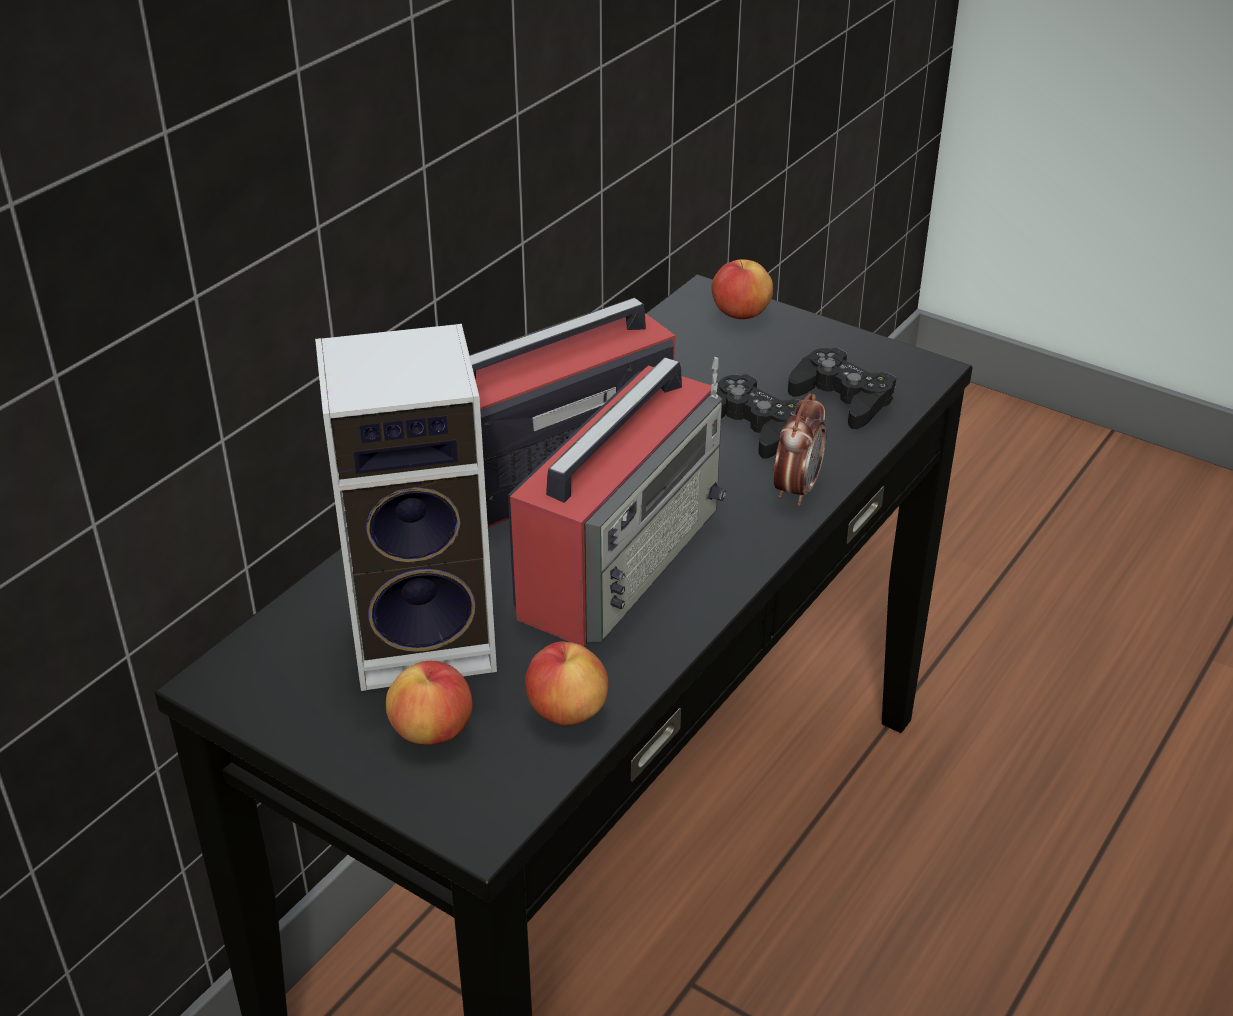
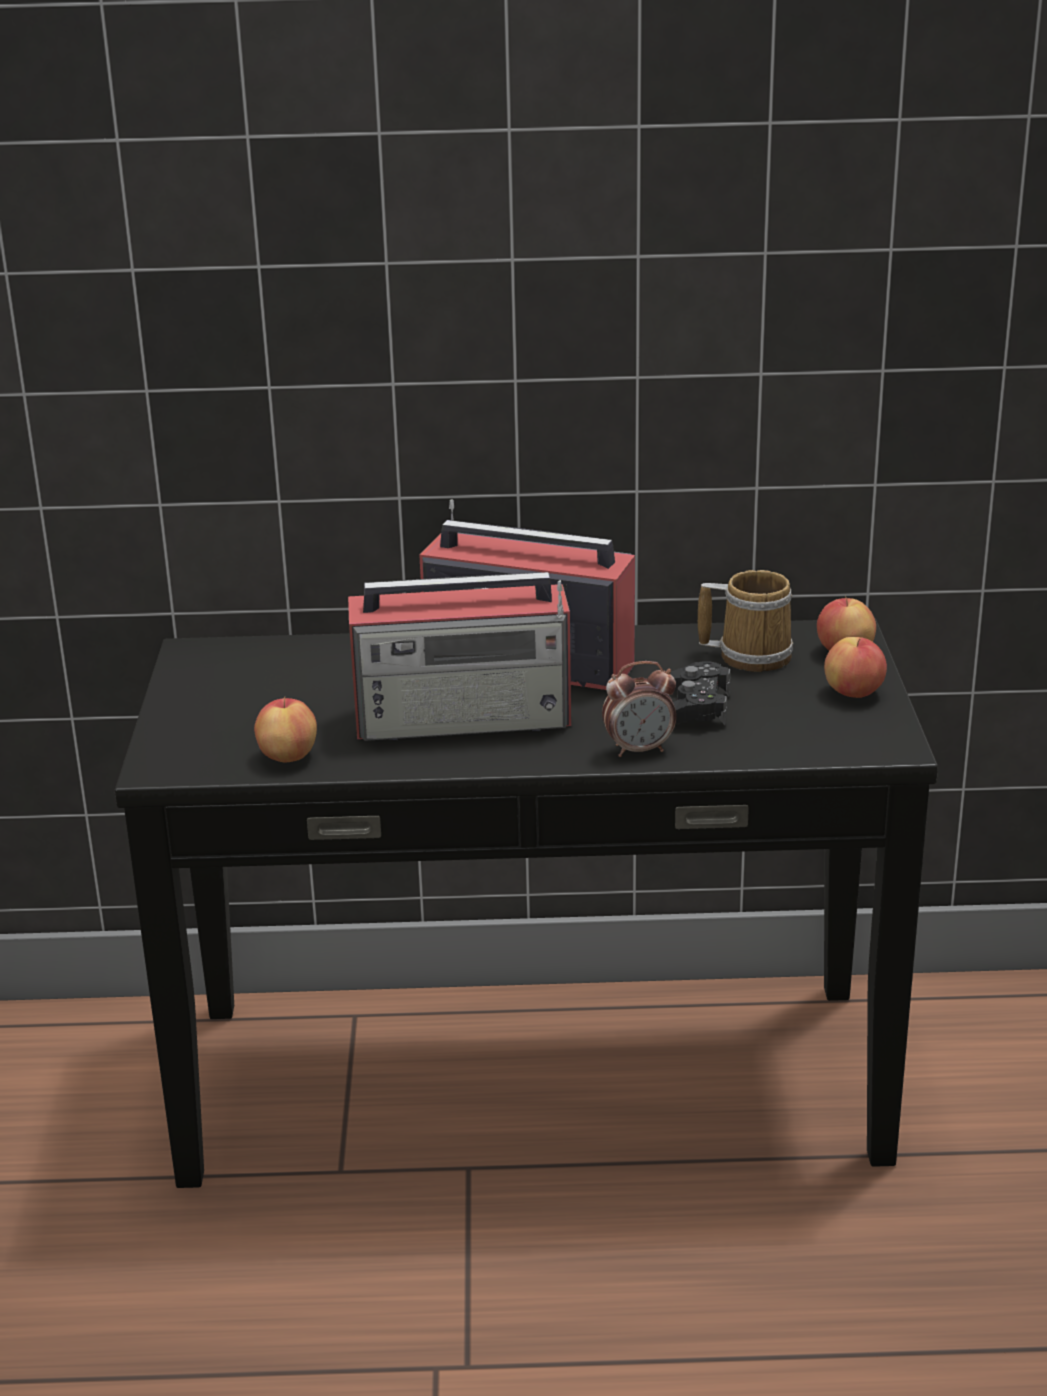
camera: 55 degrees right, 10 degrees down
speaker [315,324,497,691] -> none
apple [386,661,473,745] -> apple moved to [824,637,887,698]
black game controller [788,348,896,429] -> none
none -> mug [698,570,793,672]

